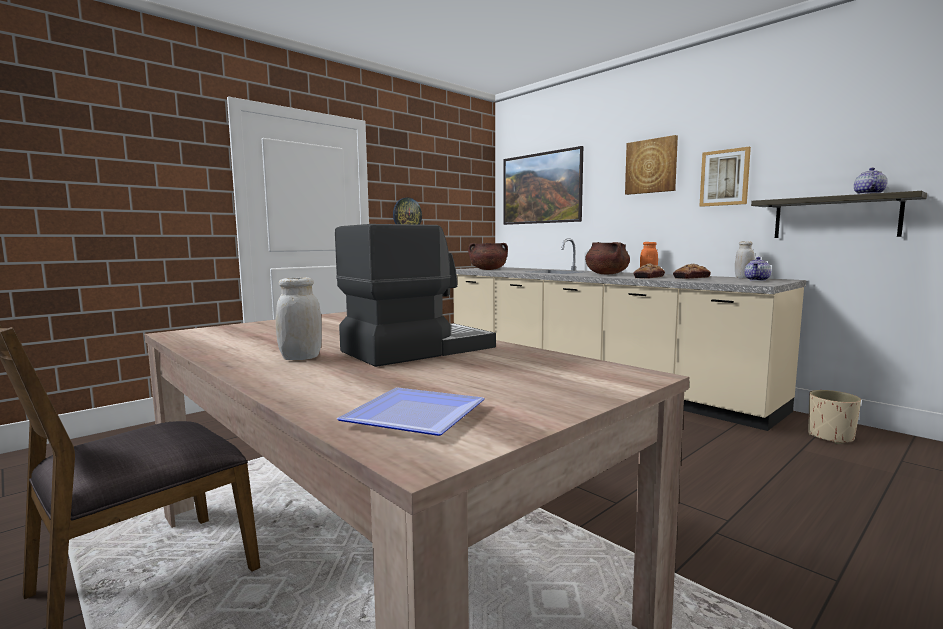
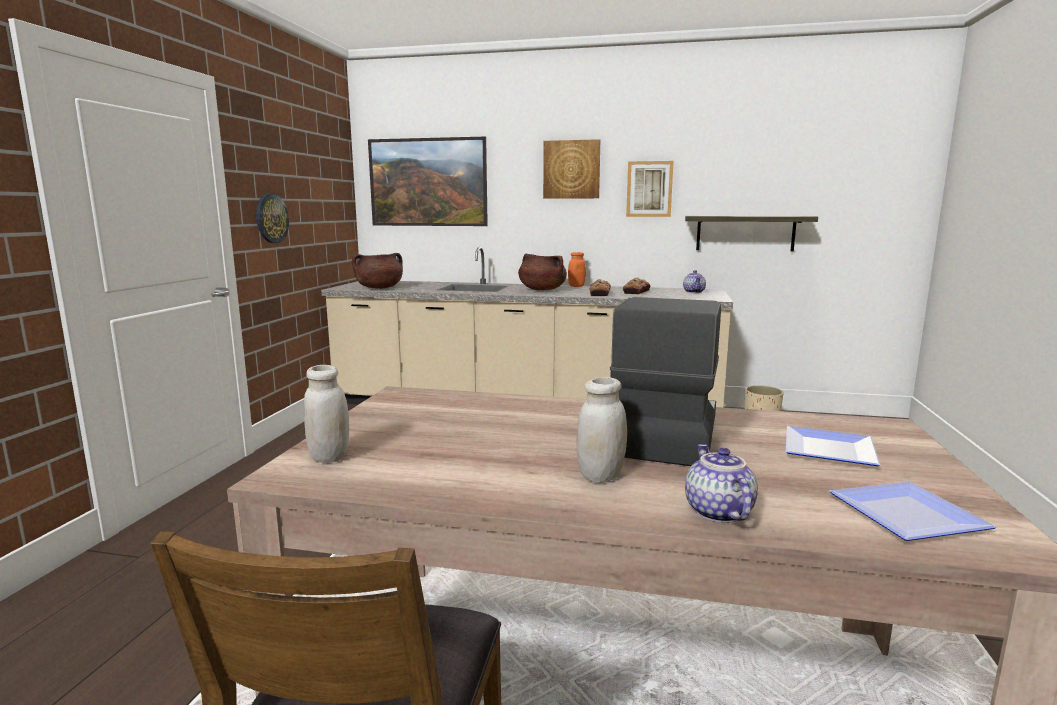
camera: 35 degrees left, 5 degrees up
white jar [735,241,755,279] -> white jar moved to [304,365,349,463]
teapot [854,168,887,194] -> teapot moved to [685,444,758,523]
none -> plate [786,426,880,466]

